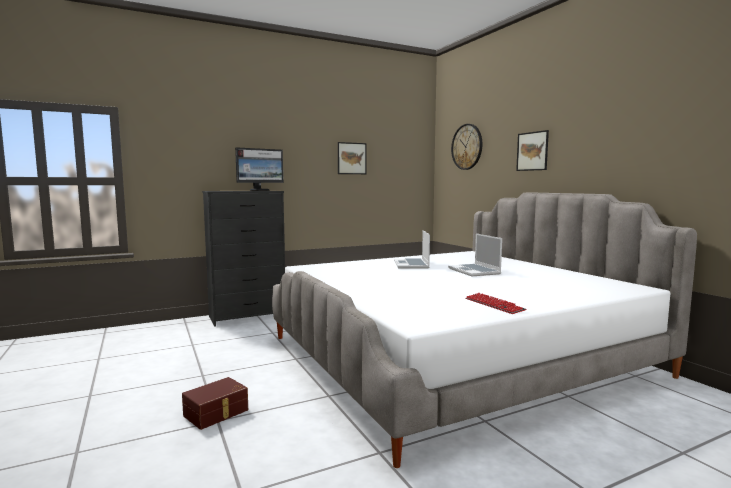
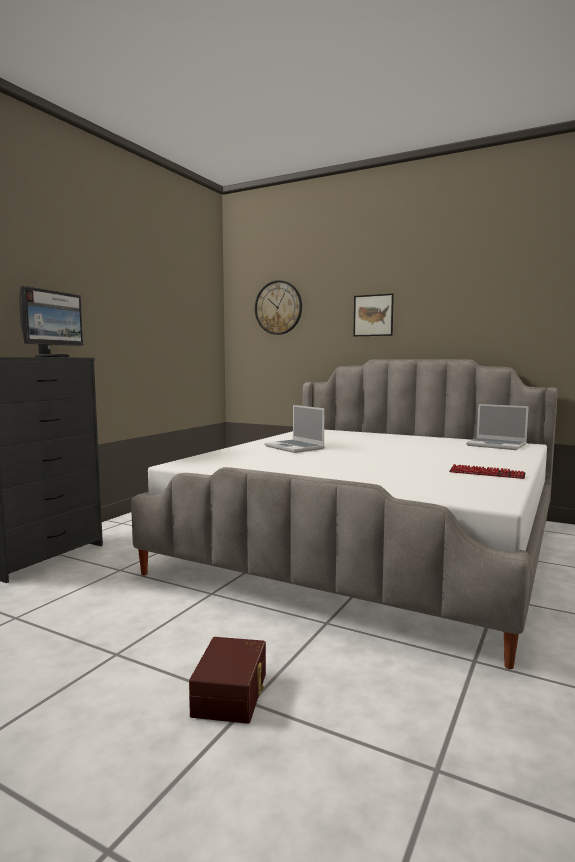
camera: 35 degrees left, 0 degrees up
picture [338,142,367,174] -> none
laptop [448,233,502,276] -> laptop moved to [466,404,529,450]

